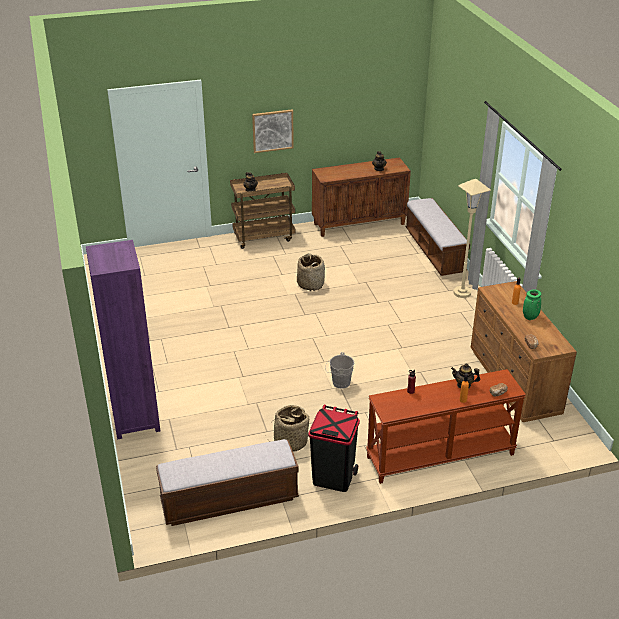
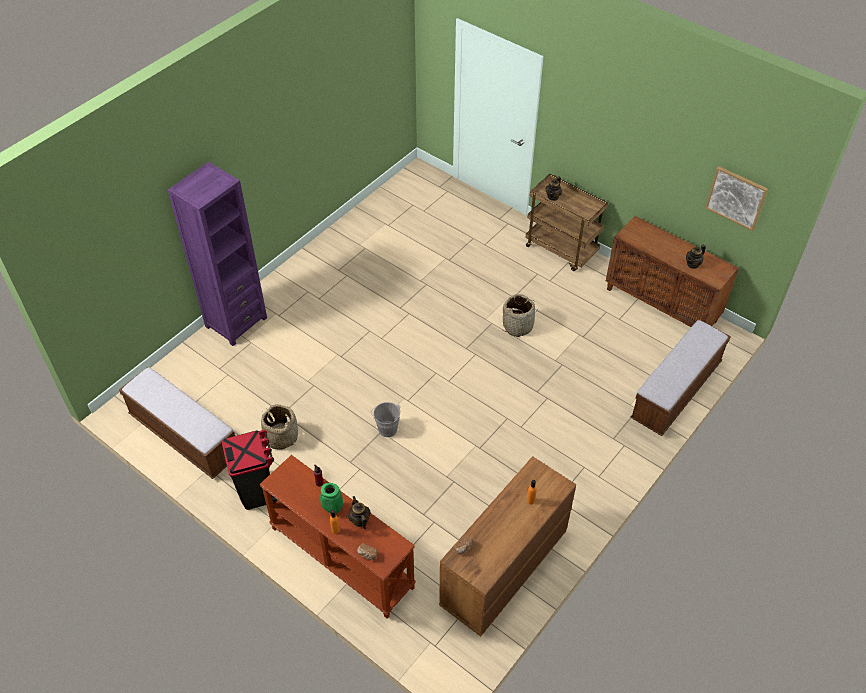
camera: 55 degrees right, 15 degrees up
picture [252,109,294,153] -> picture moved to [705,166,768,231]
beige floor lamp [453,179,491,298] -> none
green vase [523,289,542,320] -> green vase moved to [320,483,343,514]

